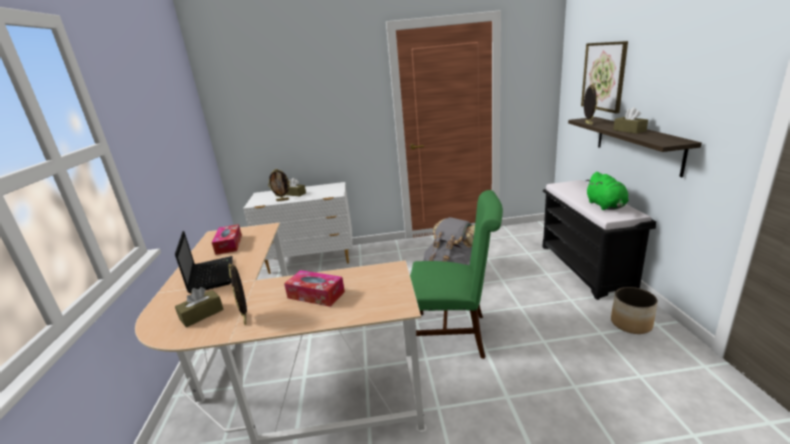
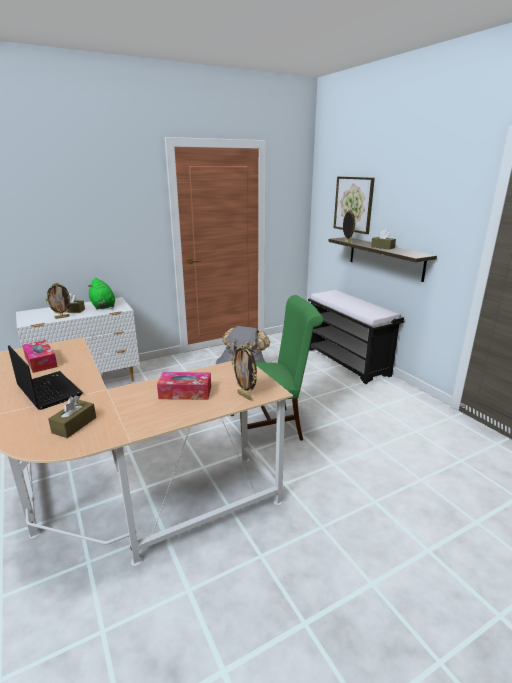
camera: 25 degrees left, 0 degrees up
picture frame [228,264,247,325] -> picture frame moved to [232,344,257,401]
green plush toy [586,172,629,210] -> green plush toy moved to [88,278,115,310]
planter [611,287,658,334] -> none

